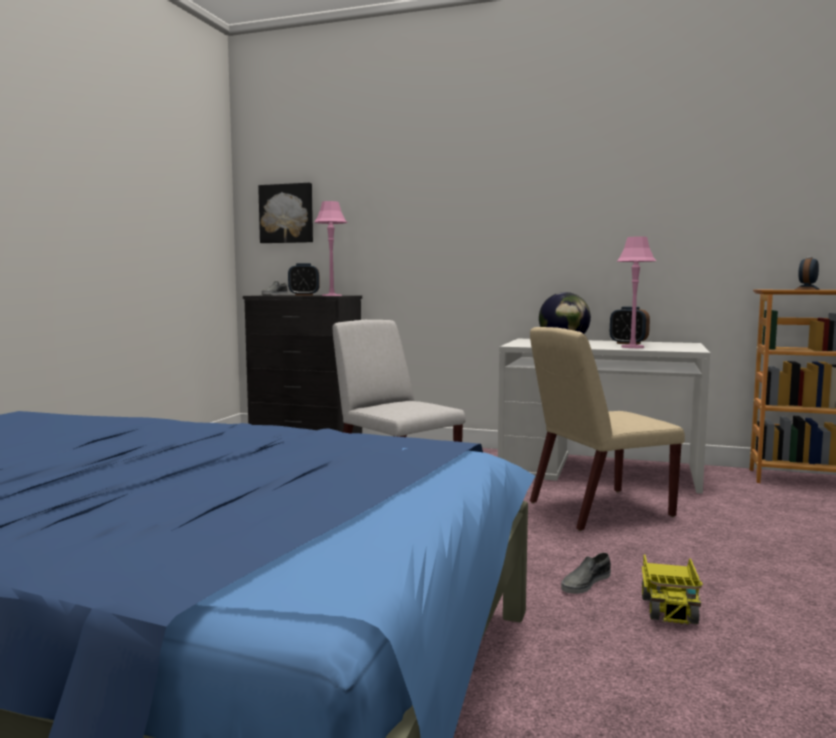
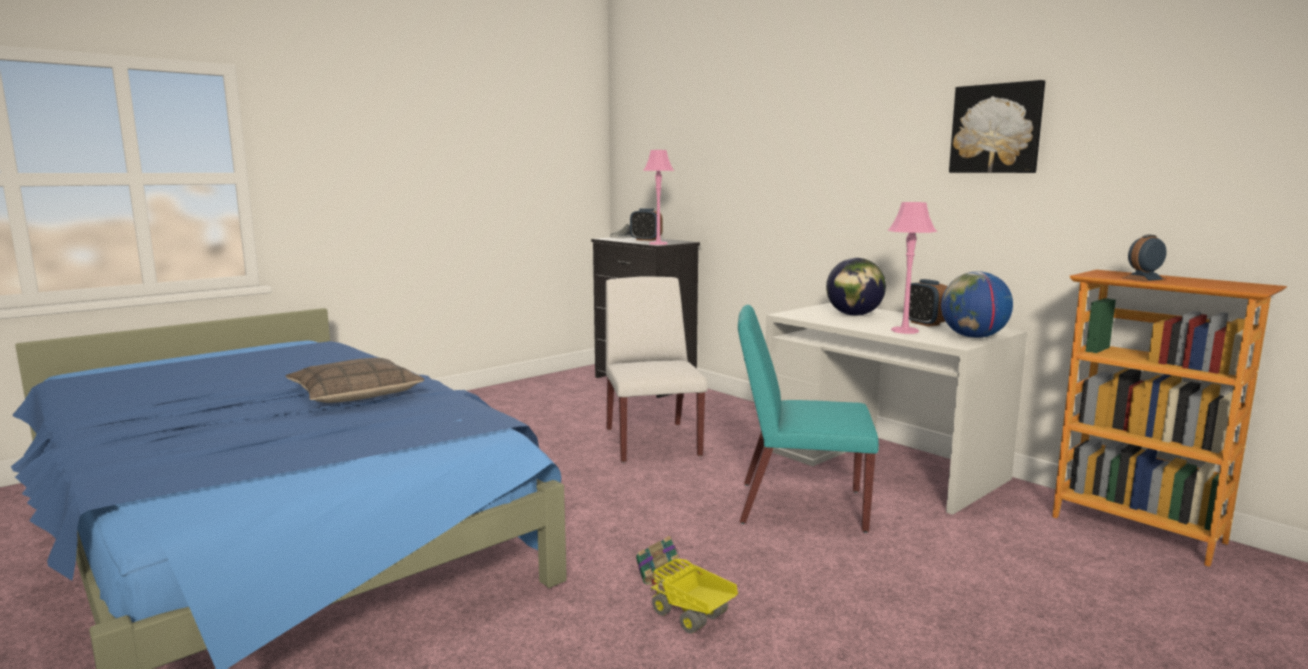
camera: 30 degrees right, 5 degrees up
picture [258,183,313,243] -> picture moved to [949,80,1045,173]
beige chair [530,327,685,531] -> turquoise chair [738,305,879,533]
grey shoe [561,553,611,594] -> book [636,536,680,586]
toy truck [642,554,703,625] -> toy truck turned 90 degrees clockwise [650,559,738,634]
none -> pillow [286,358,424,403]
none -> globe [941,271,1013,338]

